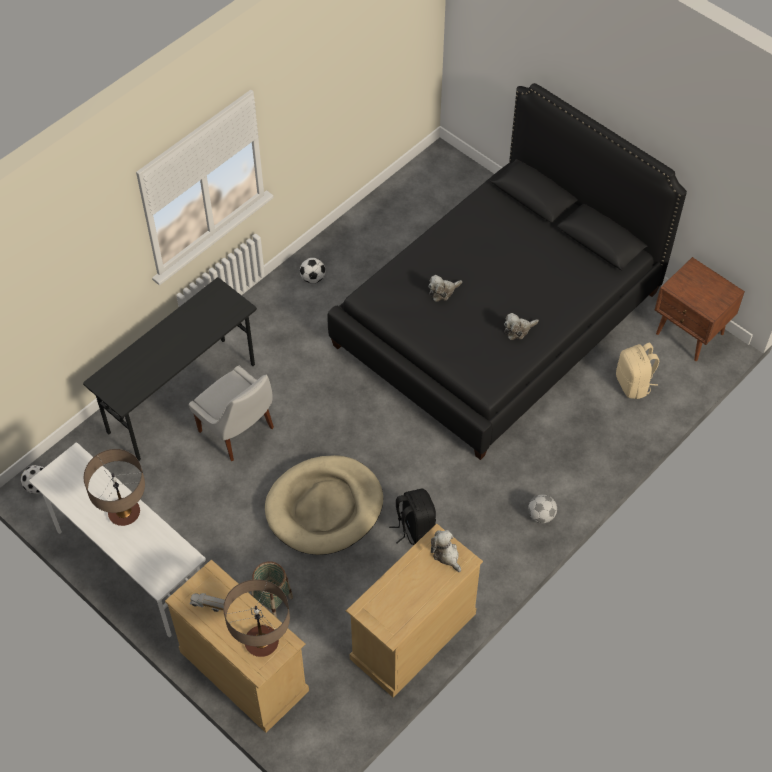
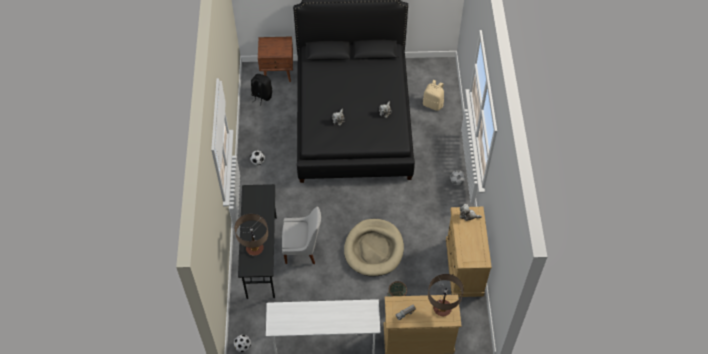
camera: 45 degrees left, 0 degrees up
table lamp [84,449,145,526] -> table lamp moved to [234,214,268,256]
black backpack [389,488,436,545] -> black backpack moved to [251,74,272,106]
brown nightstand [655,257,745,361] -> brown nightstand moved to [258,36,293,82]

